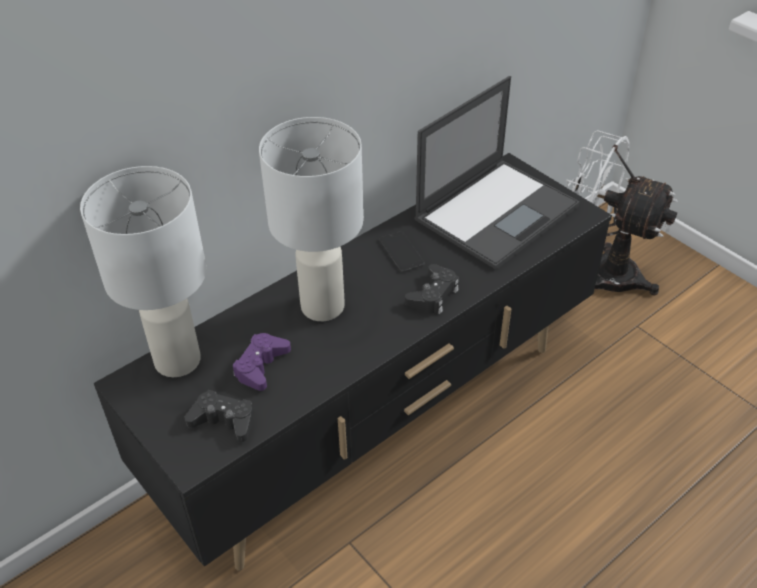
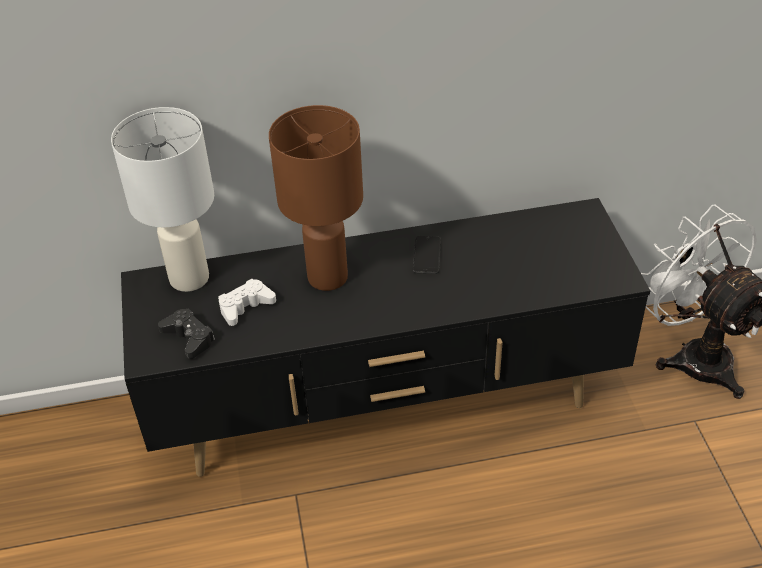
camera: 30 degrees right, 0 degrees up
purple game controller [233,333,291,391] -> white game controller [218,279,276,326]
white table lamp [259,117,364,321] -> brown table lamp [269,105,363,291]
black game controller [405,264,459,314] -> none
laptop [414,76,580,270] -> none

